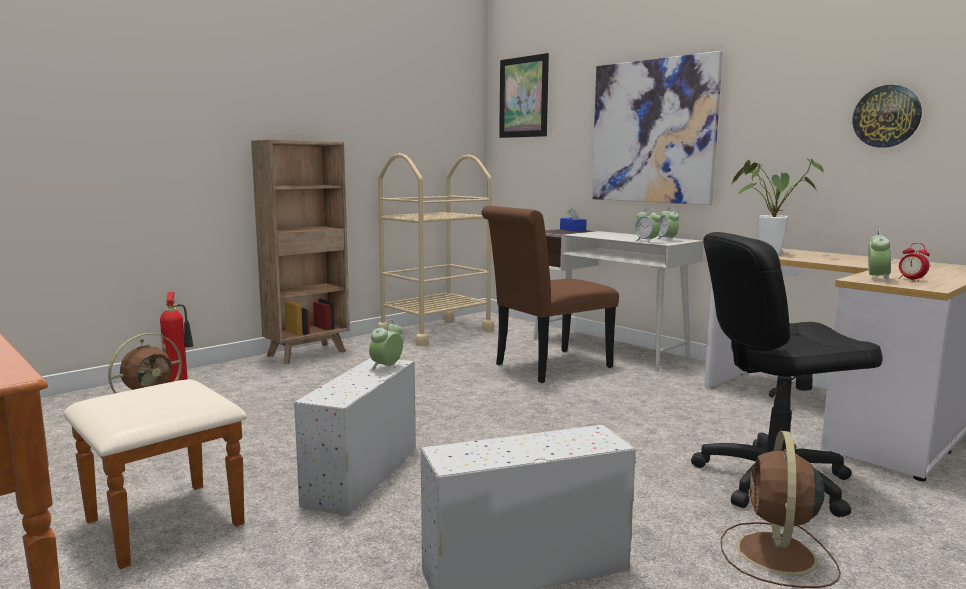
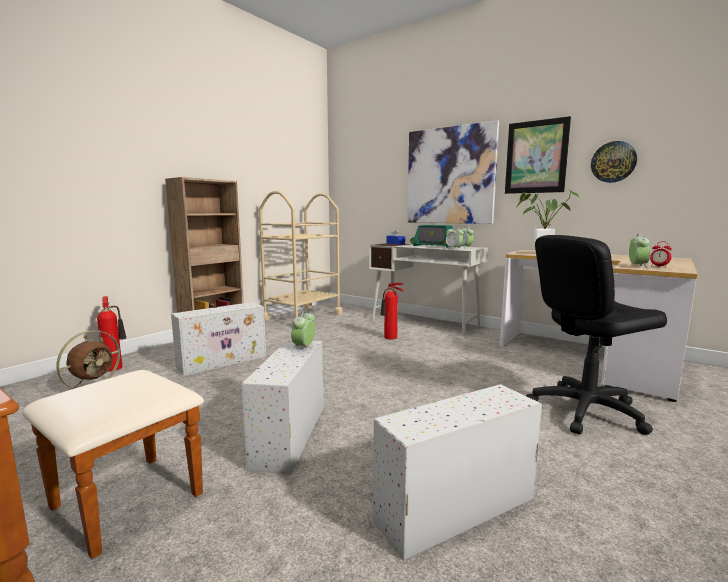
camera: 10 degrees left, 0 degrees up
brown chair [481,206,619,383] -> fire extinguisher [381,283,404,339]
picture [499,53,549,138] -> picture moved to [505,116,571,194]
brown fan [721,431,841,588] -> none
none -> white storage box [171,302,266,376]
none -> radio [410,225,453,248]

